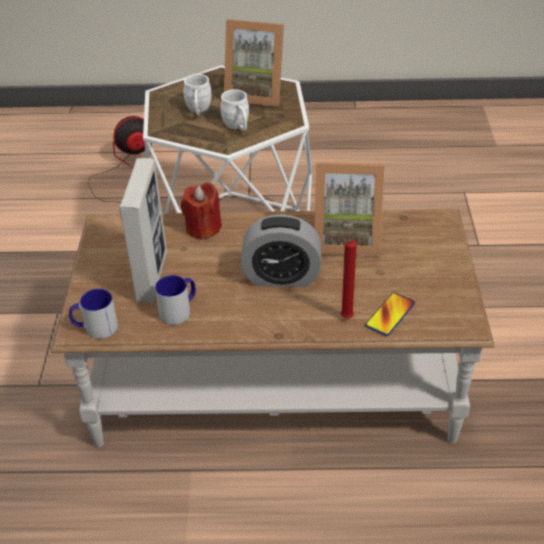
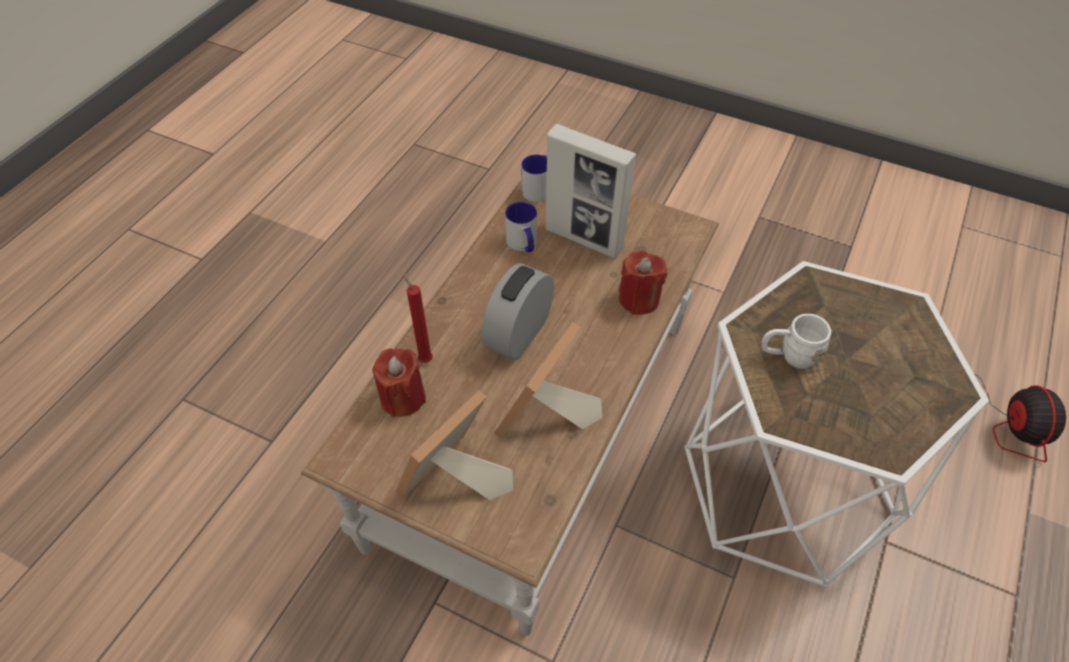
camera: 115 degrees right, 10 degrees up
white mug [183,74,212,115] -> none
picture frame [224,19,284,107] -> picture frame moved to [396,390,513,500]
phone [365,292,415,336] -> red candle [372,349,426,417]

